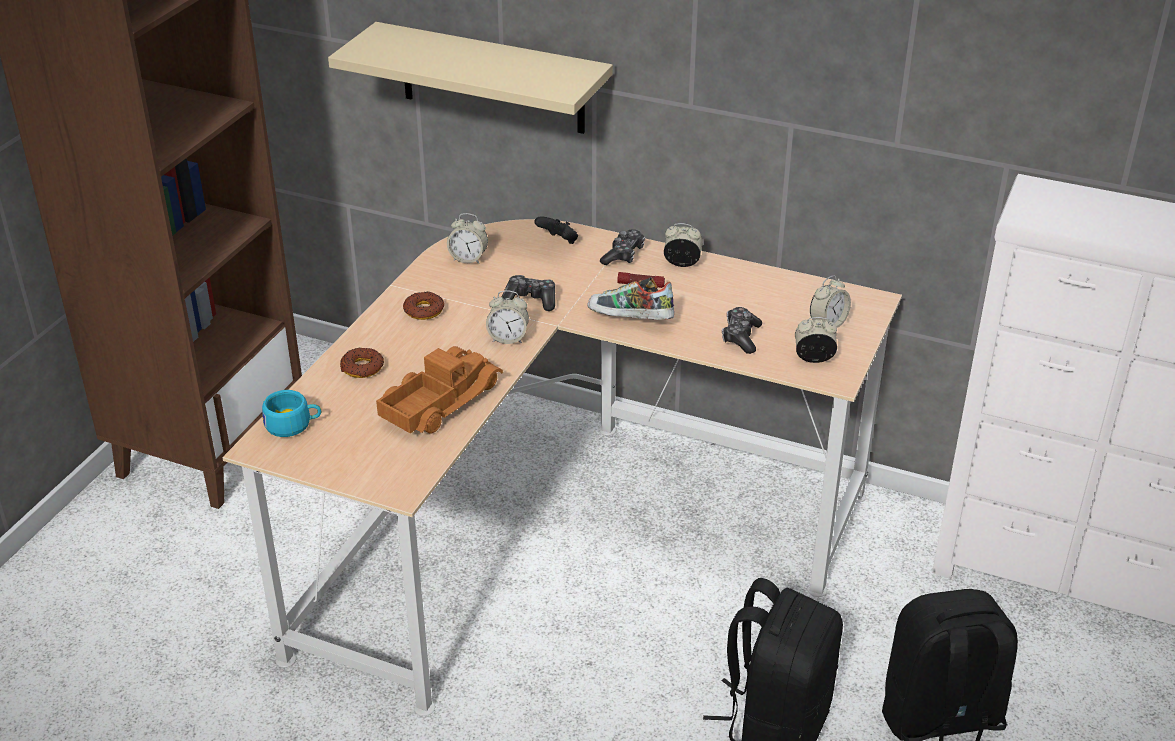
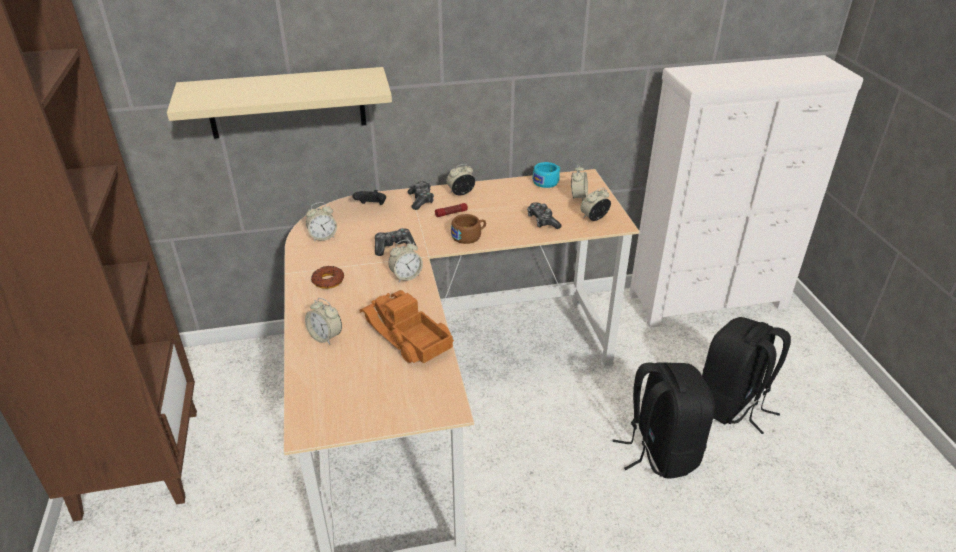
camera: 35 degrees left, 0 degrees up
turquoise cup [262,390,321,437] -> turquoise cup moved to [532,162,560,188]
donut [340,348,384,378] -> alarm clock [305,298,342,345]
toy truck [376,346,503,434] -> toy truck turned 45 degrees counterclockwise [360,290,454,364]
shoe [587,277,674,320] -> brown cup [451,214,486,244]

